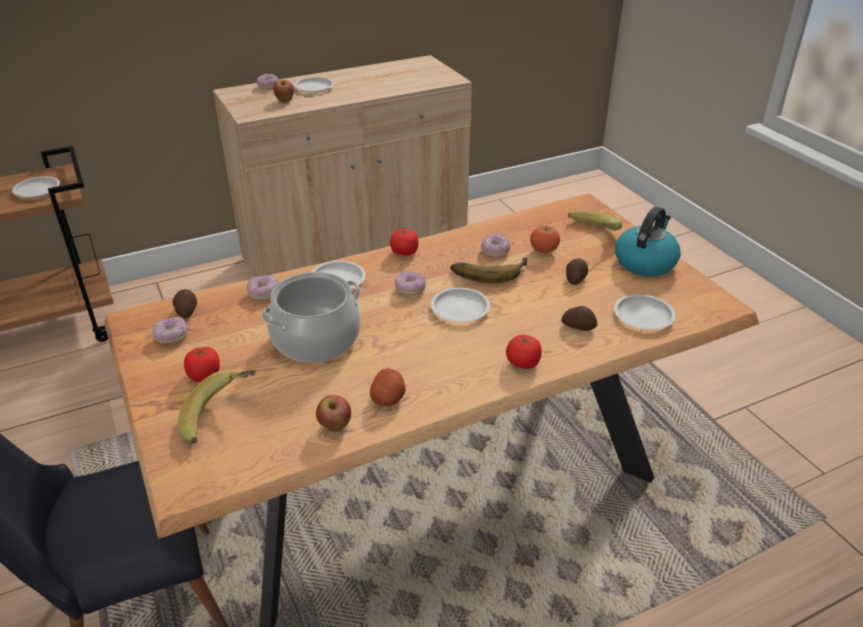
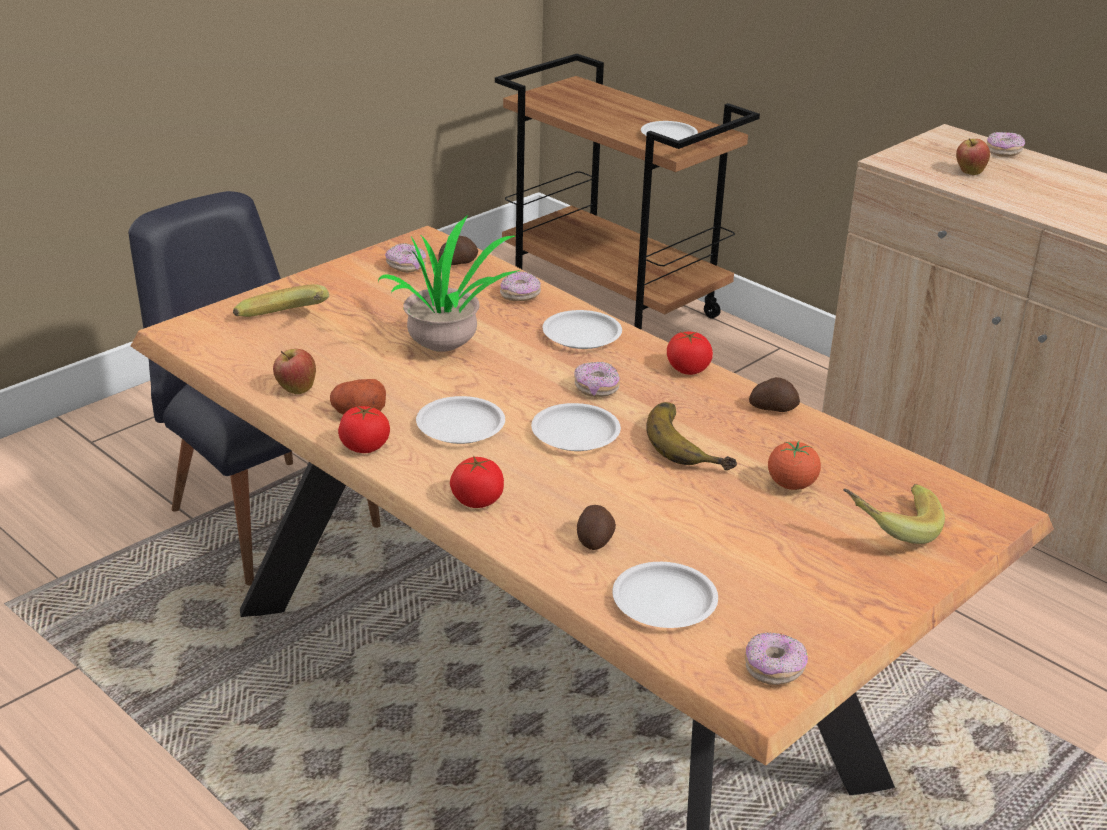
camera: 70 degrees right, 5 degrees down
tomato [184,347,220,382] -> tomato moved to [338,406,390,453]
cooking pot [261,272,361,363] -> potted plant [378,215,520,352]
white plate [294,77,334,93] -> white plate moved to [416,396,505,444]
donut [481,234,511,257] -> donut moved to [745,632,808,685]
potato [566,258,588,285] -> potato moved to [749,377,800,412]
kettle [615,207,681,277] -> none

